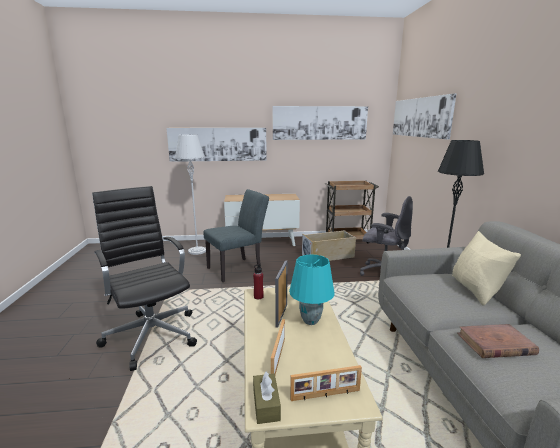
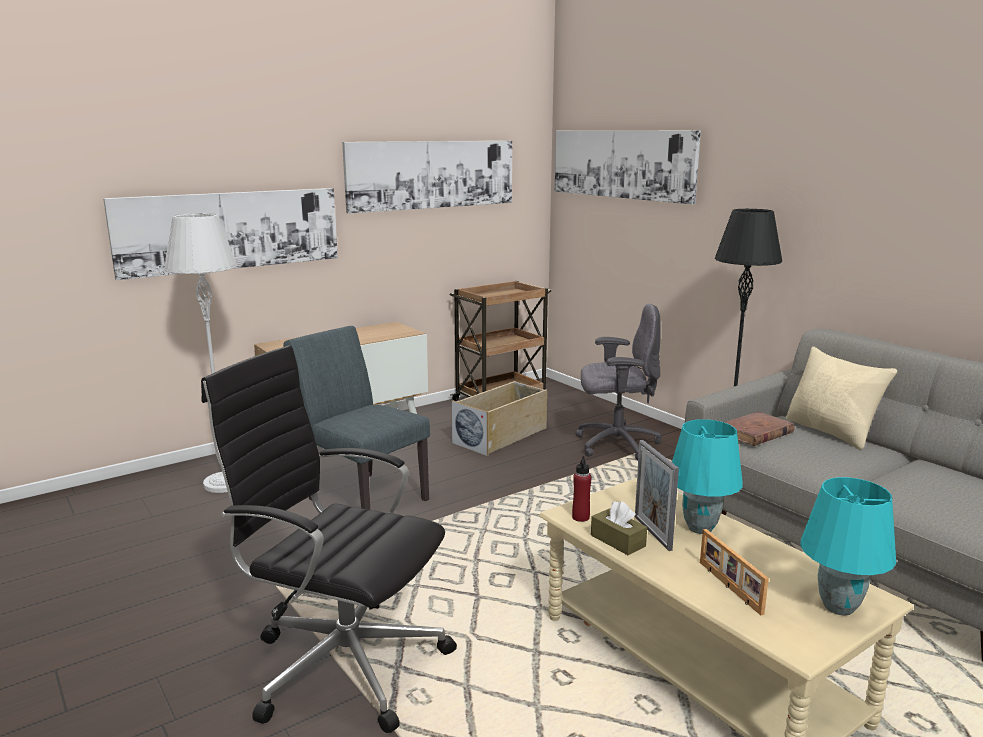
camera: 30 degrees left, 0 degrees up
grey chair [204,189,269,282] -> grey chair turned 75 degrees counterclockwise [283,326,430,510]
brown tissue box [253,372,281,424] -> brown tissue box moved to [591,501,647,555]
picture frame [290,365,362,401] -> turquoise table lamp [800,477,896,615]
brown book [457,324,539,358] -> brown book moved to [724,411,795,446]

